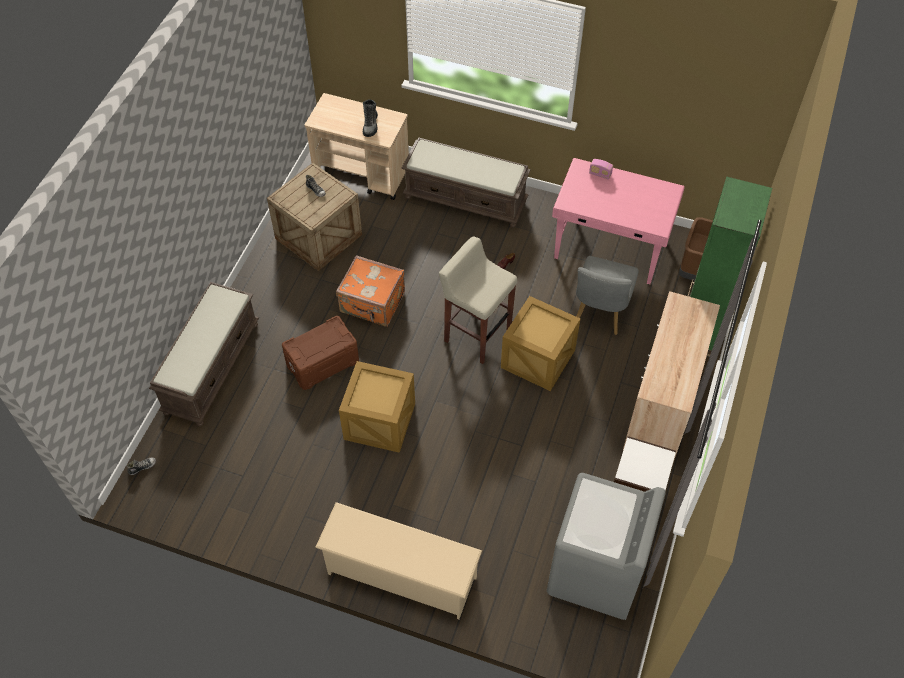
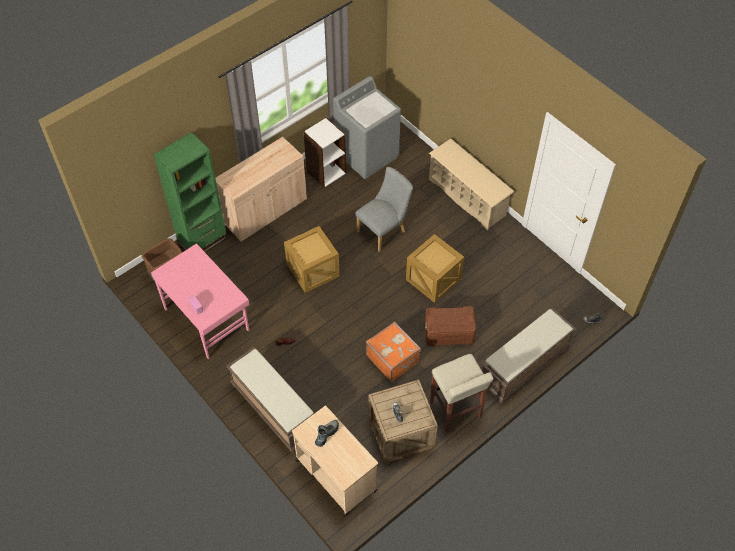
camera: 150 degrees left, 0 degrees up
beige stool [439,236,517,364] -> beige stool moved to [430,354,494,432]
grey chair [576,256,639,335] -> grey chair moved to [355,167,413,252]

